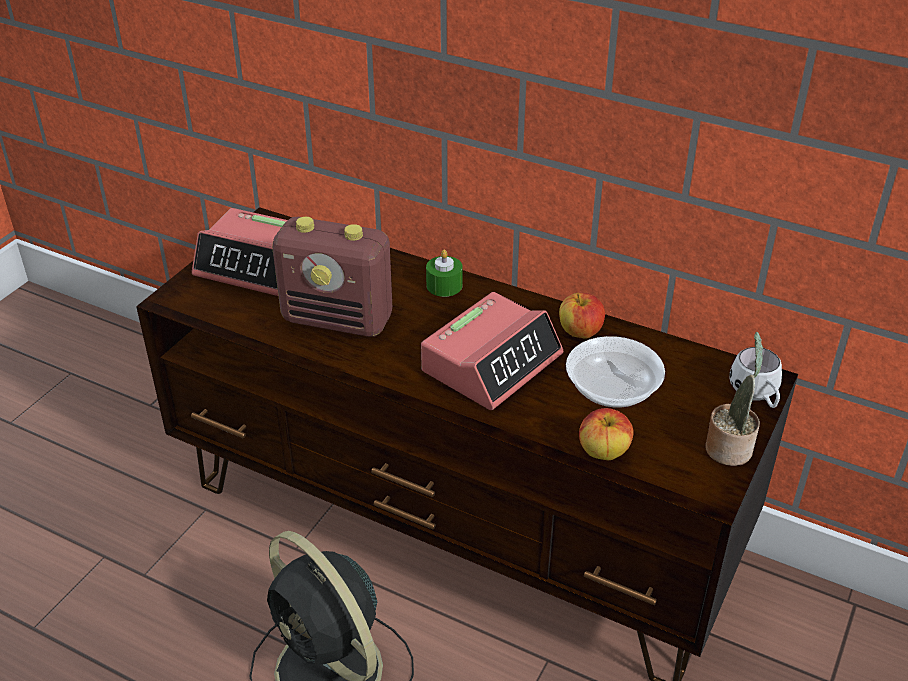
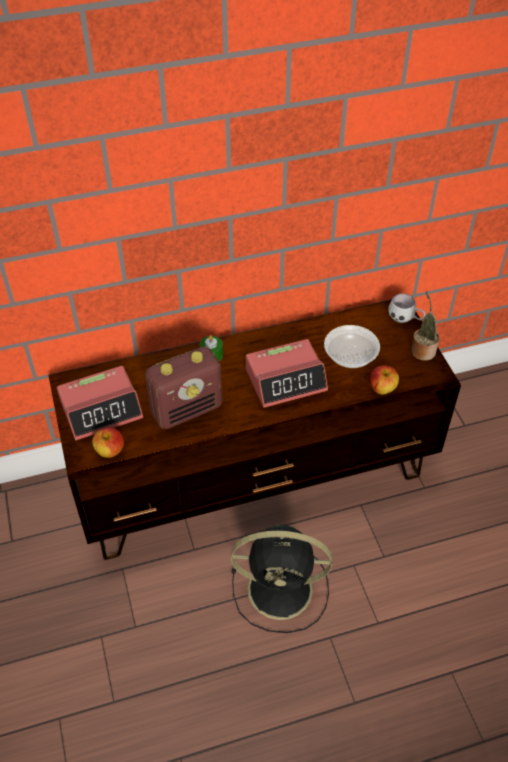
camera: 45 degrees left, 10 degrees up
alarm clock [421,292,563,410] -> alarm clock turned 75 degrees clockwise [246,339,328,408]
apple [559,293,605,339] -> apple moved to [92,427,124,458]

